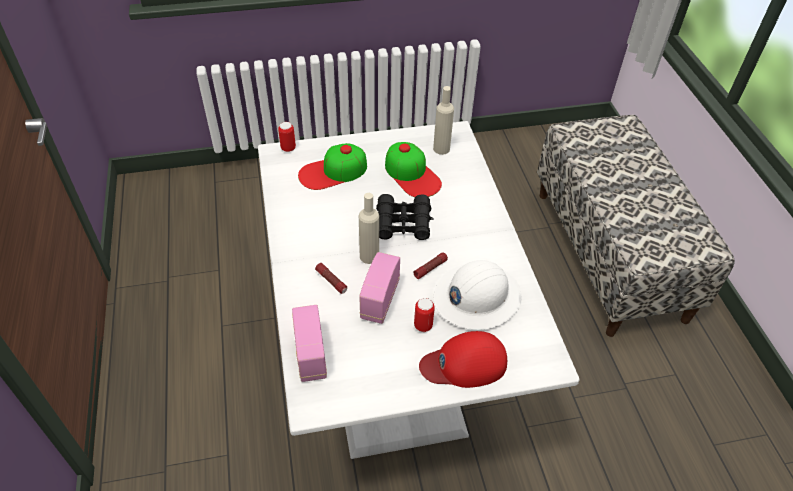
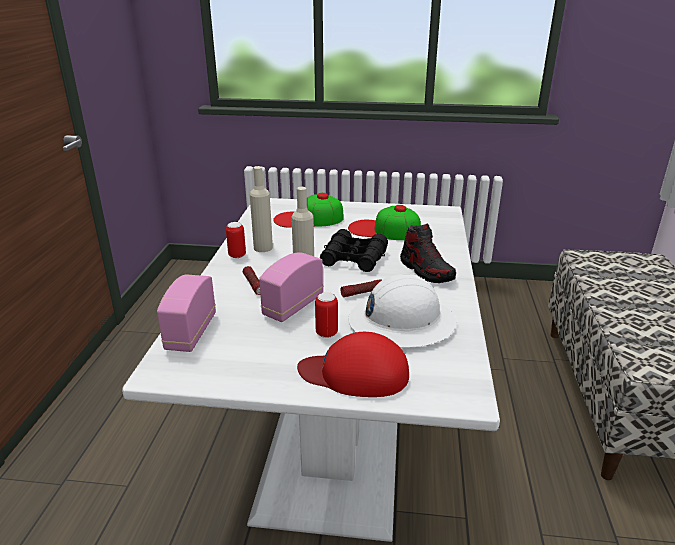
camera: 20 degrees right, 20 degrees down
can [278,122,296,152] -> can moved to [226,222,246,258]
cap [385,142,442,197] -> cap turned 120 degrees clockwise [348,205,421,240]
beige bottle [433,86,454,155] -> beige bottle moved to [250,166,273,252]
none -> shoe [400,223,456,283]

